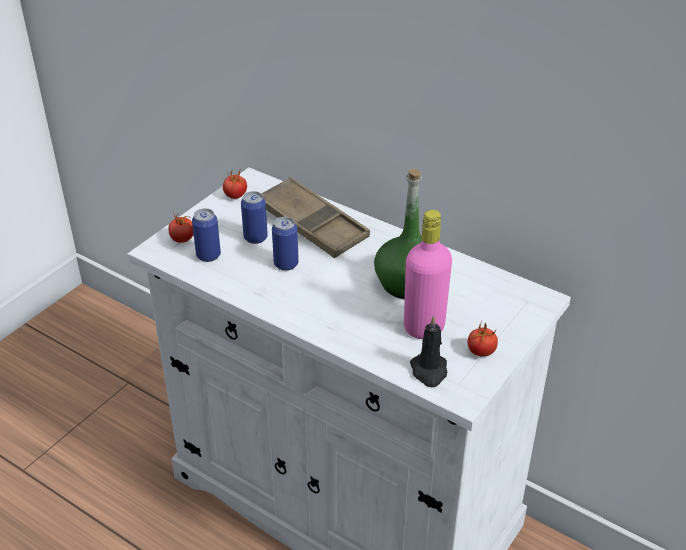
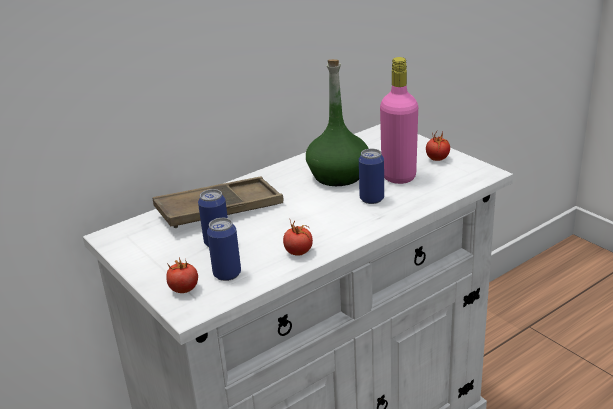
camera: 70 degrees left, 10 degrees down
tomato [223,171,247,199] -> tomato moved to [283,220,313,256]
can [272,217,299,271] -> can moved to [359,149,384,204]
black candle [410,315,448,388] -> none

